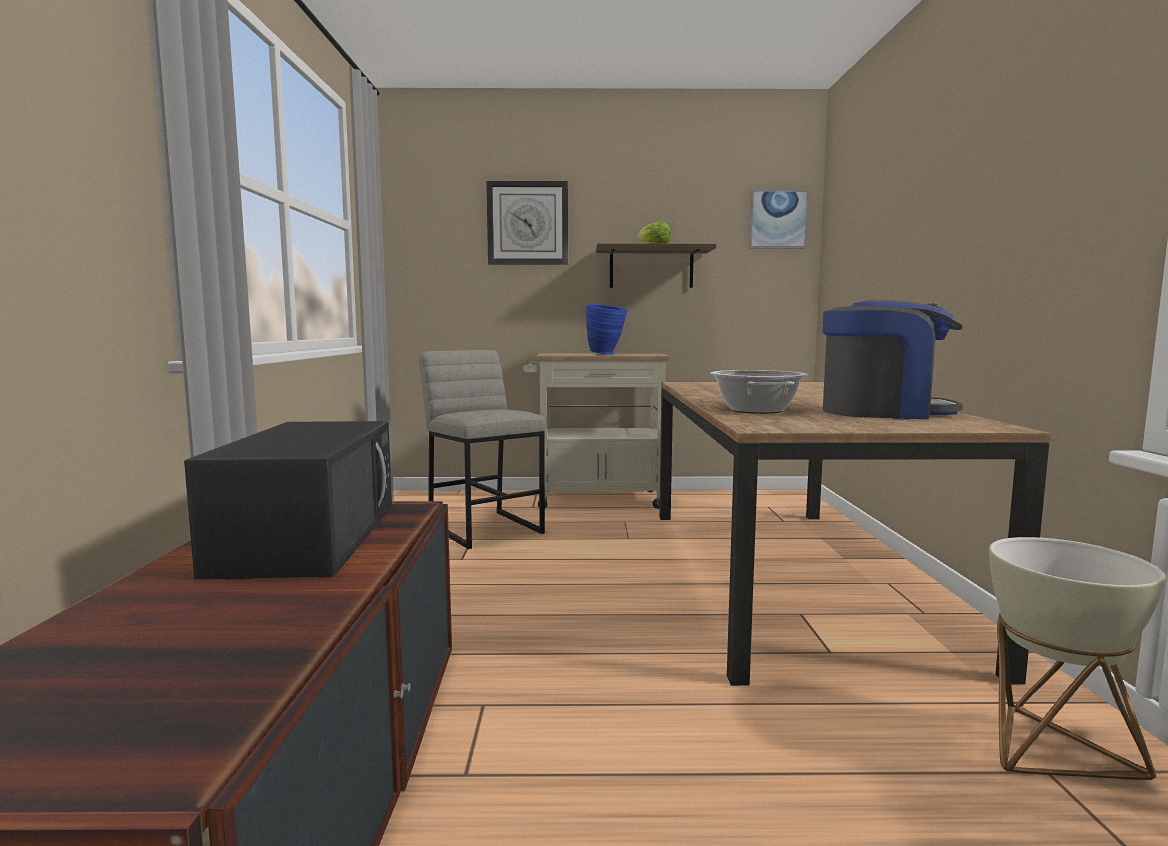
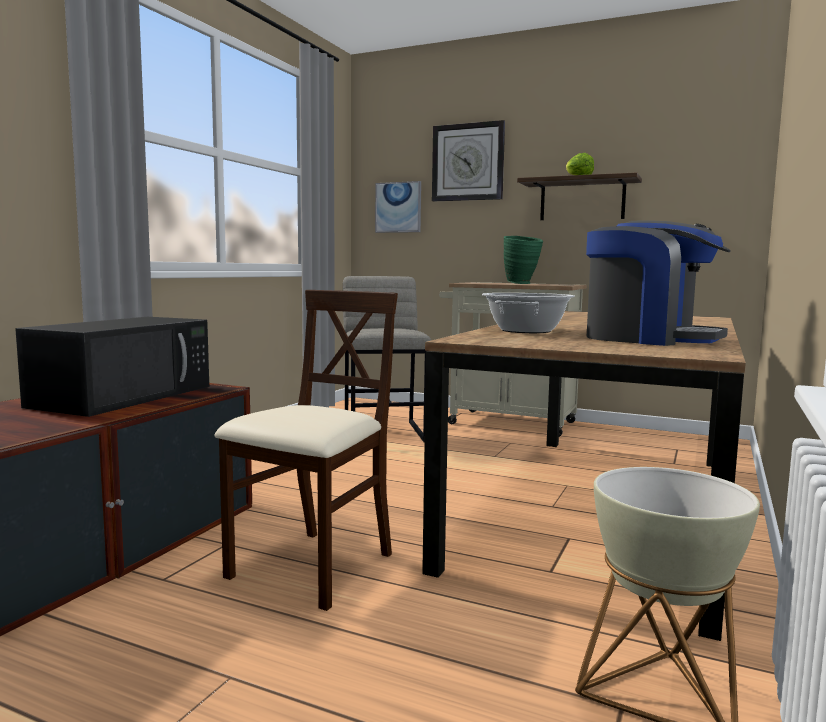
camera: 25 degrees right, 0 degrees up
blue vase [586,304,627,355] -> green vase [504,236,543,284]
picture [749,190,808,248] -> picture moved to [375,181,421,233]
none -> beige chair [214,290,398,611]

